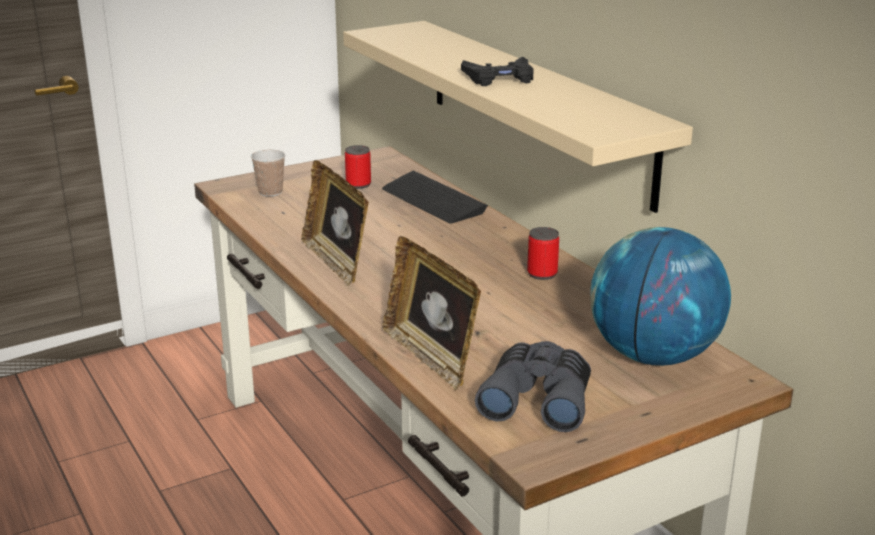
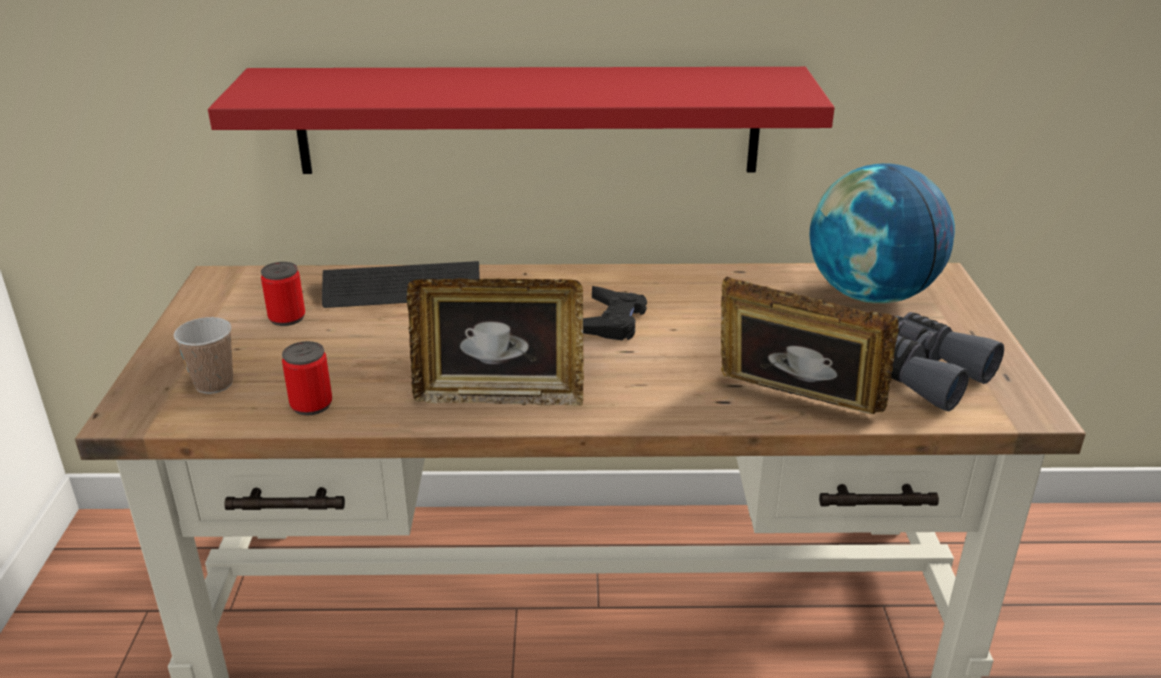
camera: 60 degrees left, 5 degrees up
beige shelf [343,21,693,213] -> red shelf [208,67,835,174]
picture frame [383,236,481,391] -> picture frame turned 150 degrees counterclockwise [721,277,899,414]
black game controller [461,56,534,86] -> black game controller moved to [583,286,647,340]
can [527,227,559,280] -> can moved to [282,341,332,416]

